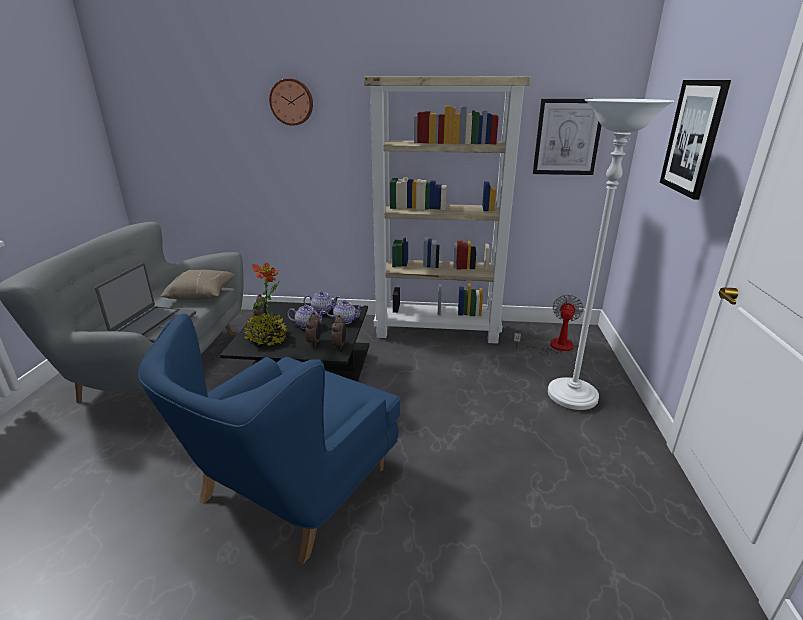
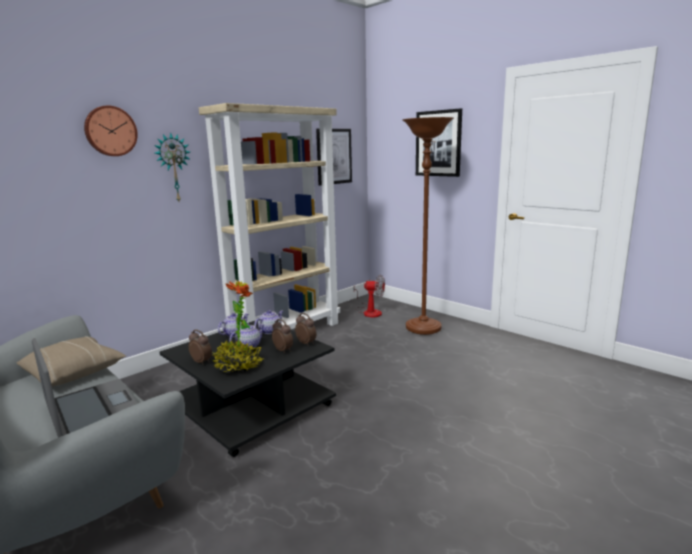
camera: 50 degrees left, 10 degrees down
blue armchair [138,314,400,564] -> none
fan [514,295,584,355] -> fan turned 135 degrees clockwise [353,275,385,317]
white floor lamp [548,99,674,410] -> brown floor lamp [402,117,454,335]
none -> wall clock [154,132,191,202]

